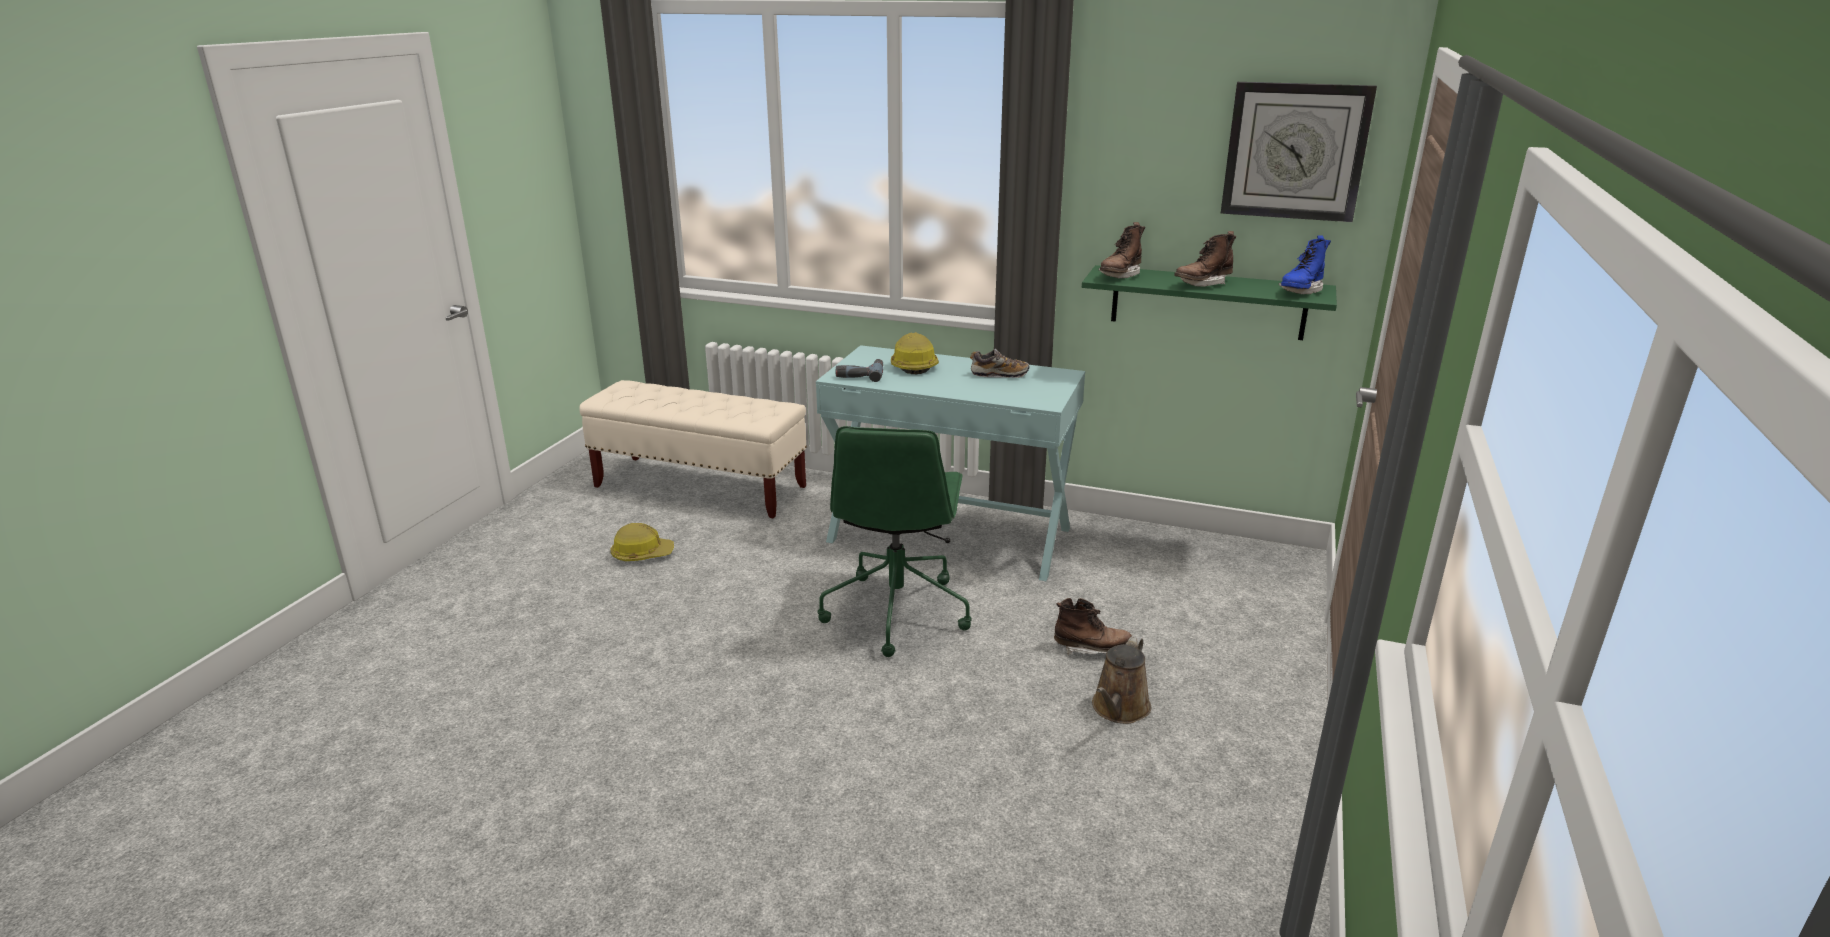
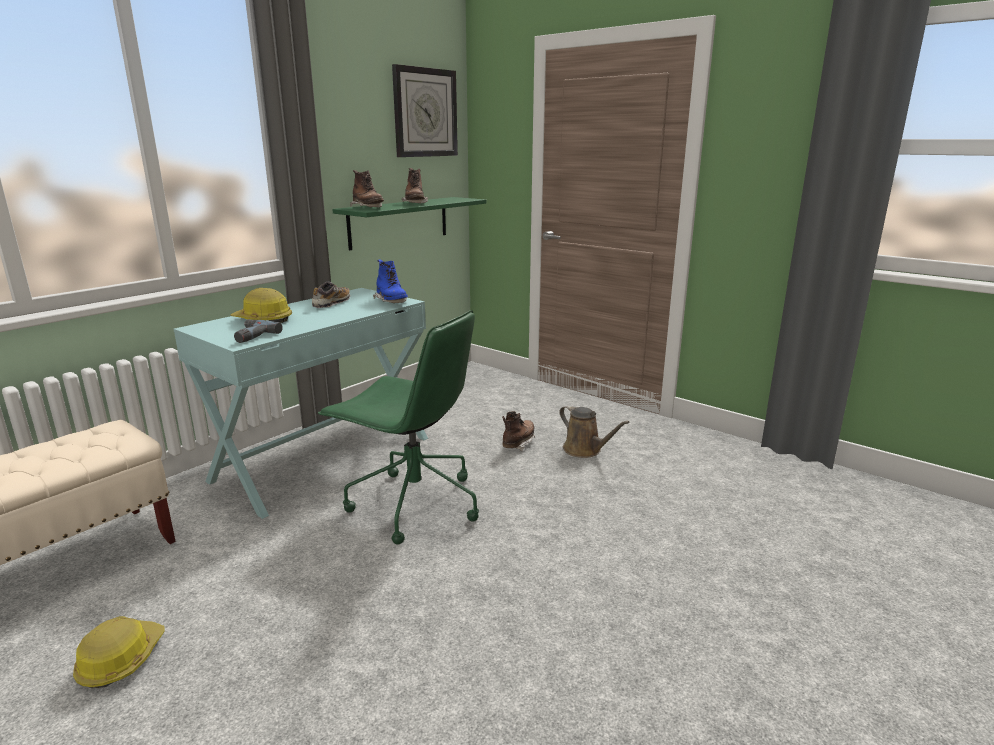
camera: 70 degrees left, 5 degrees down
blue boot [1279,235,1331,294] -> blue boot moved to [373,259,408,303]

